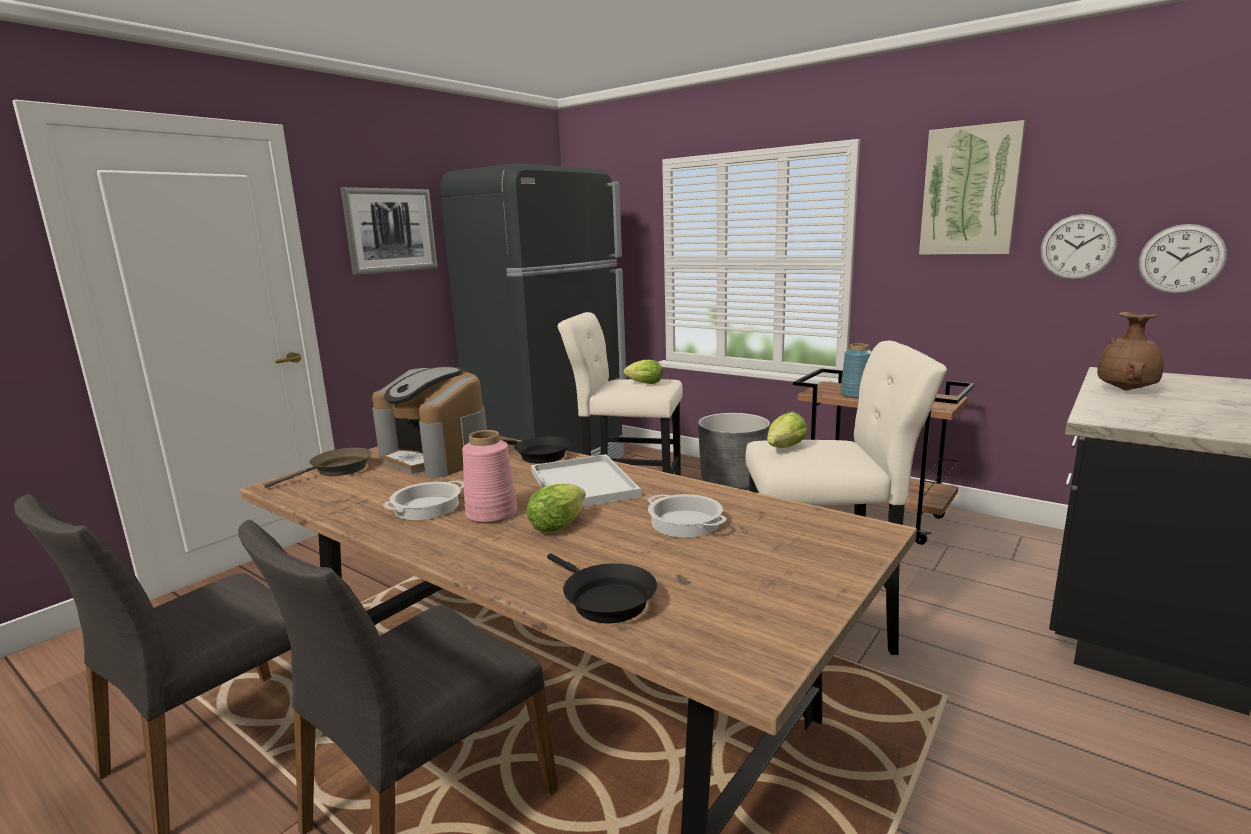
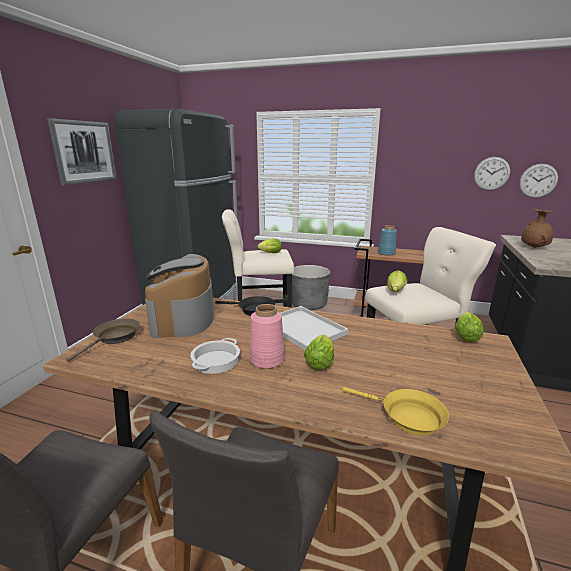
camera: 20 degrees left, 5 degrees up
coffee machine [372,366,487,478] -> coffee machine turned 60 degrees clockwise [145,254,214,338]
black frying pan [547,553,657,623] -> yellow frying pan [342,387,449,436]
cooking pot [648,494,727,538] -> none
picture [919,120,1026,255] -> none
none -> lettuce [455,312,483,342]

